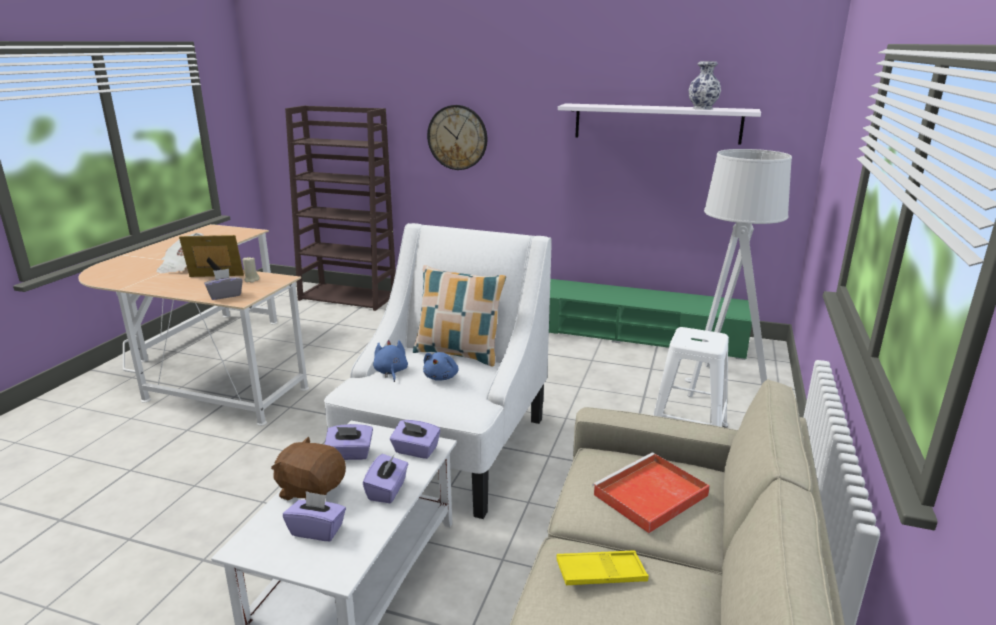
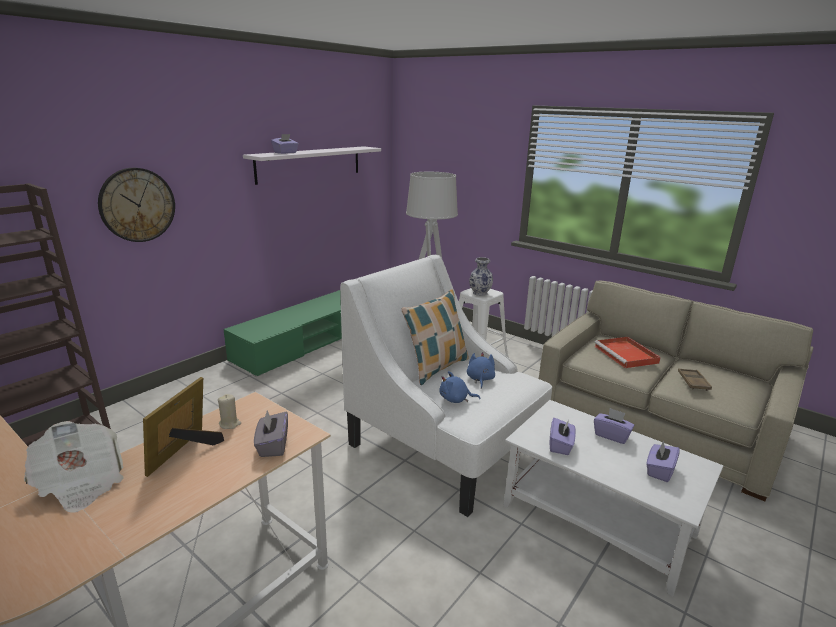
camera: 70 degrees left, 0 degrees up
brown plush toy [271,436,346,500] -> none
purple tissue box [390,420,441,459] -> purple tissue box moved to [271,134,299,154]
blue plush toy [423,352,459,381] -> blue plush toy turned 120 degrees counterclockwise [467,352,495,389]
yellow tray [556,551,649,585] -> brown tray [678,368,712,391]
vase [688,61,721,110] -> vase moved to [469,257,493,296]

